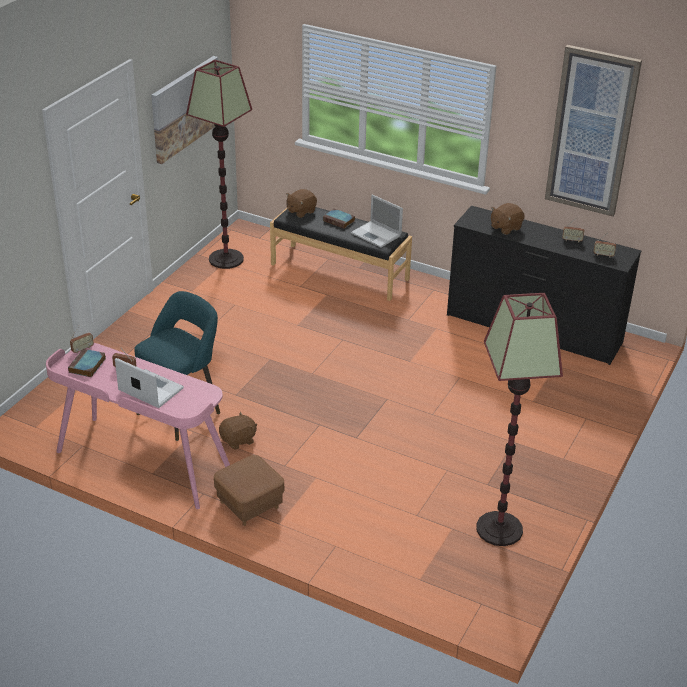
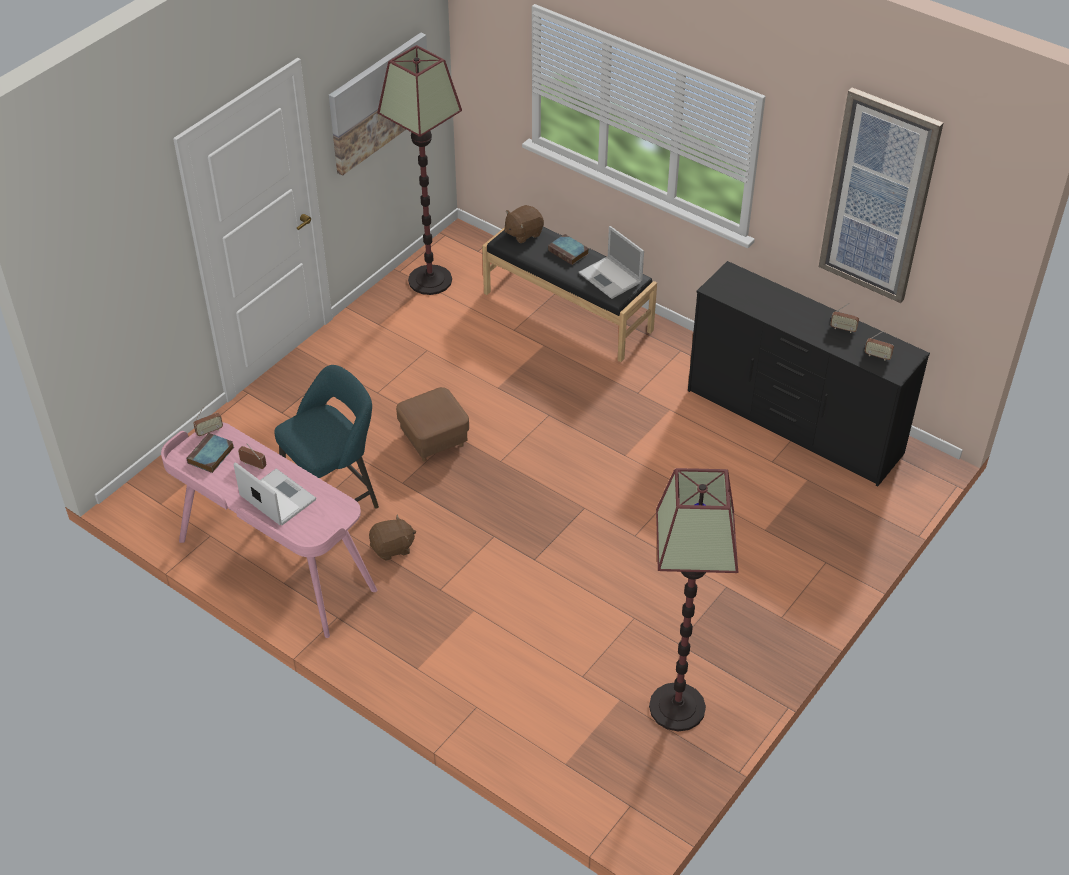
camera: 10 degrees right, 10 degrees up
brown ottoman [214,455,284,526] -> brown ottoman moved to [396,387,469,462]
brown plush toy [491,203,525,235] -> none

